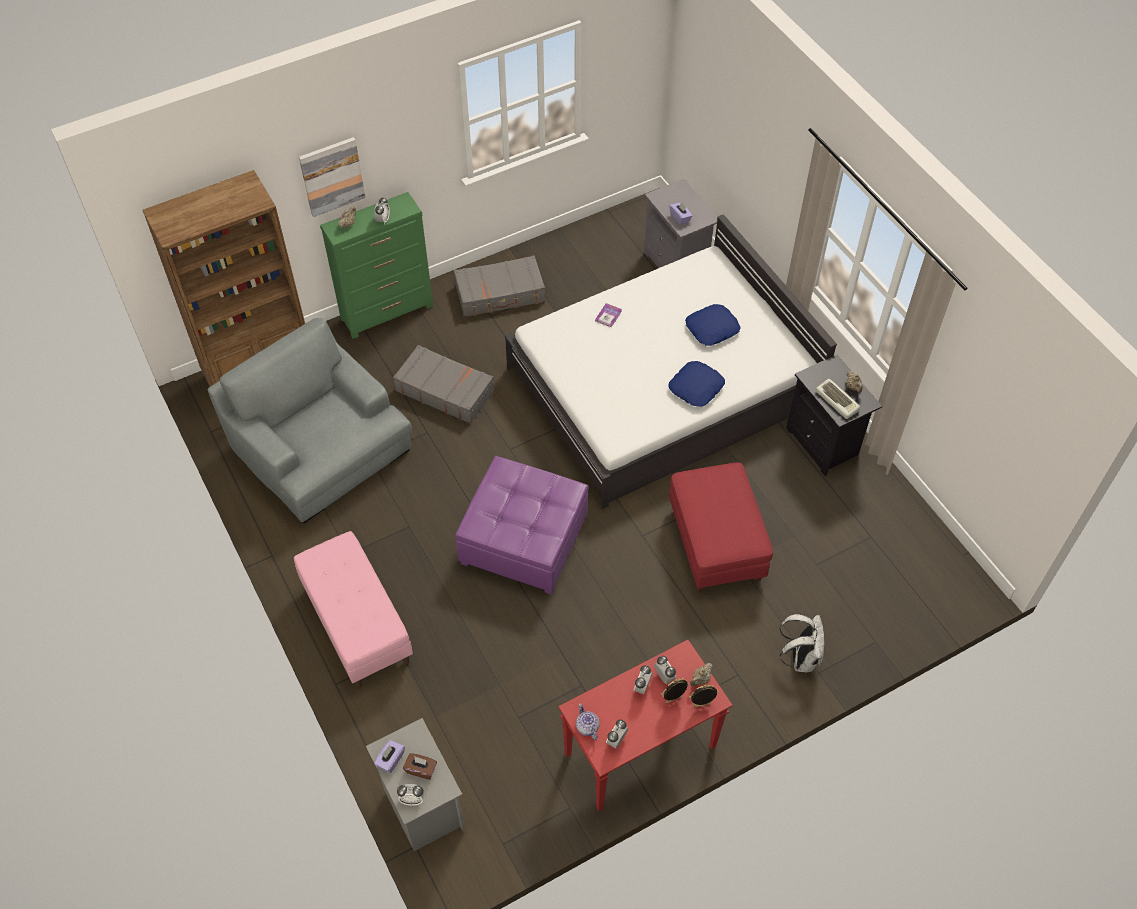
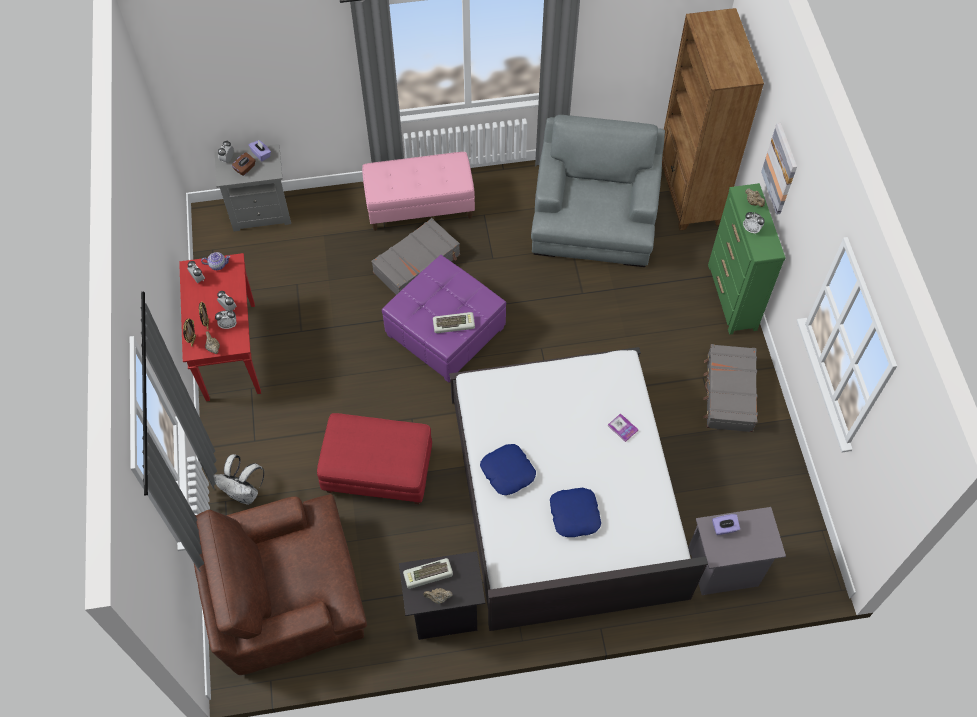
camera: 110 degrees right, 5 degrees up
grey armchair [207,318,412,523] -> grey armchair turned 60 degrees counterclockwise [531,115,665,267]
grey suitcase [393,345,494,424] -> grey suitcase moved to [371,218,460,295]
none -> brown armchair [194,494,367,675]
none -> keyboard [433,312,475,333]

